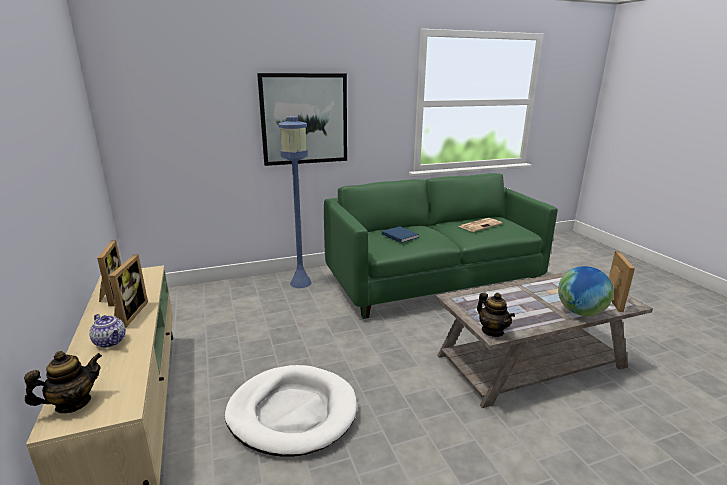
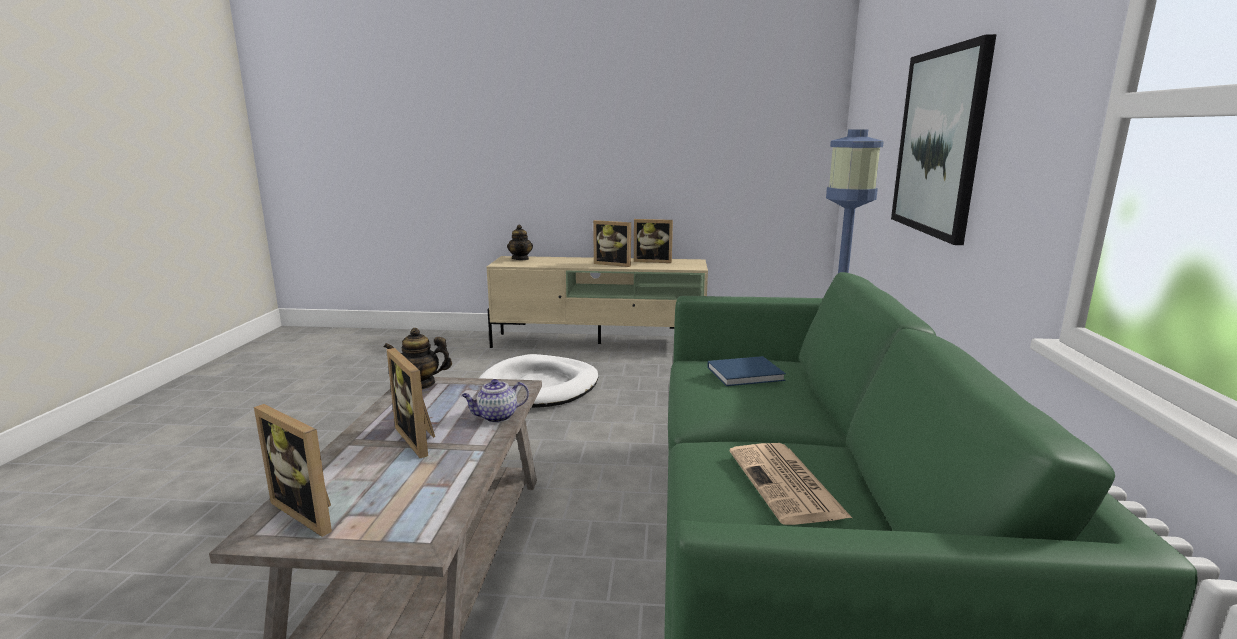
camera: 115 degrees right, 5 degrees down
teapot [89,314,126,348] -> teapot moved to [461,379,529,423]
globe [558,266,614,316] -> none
none -> picture frame [387,348,435,458]

